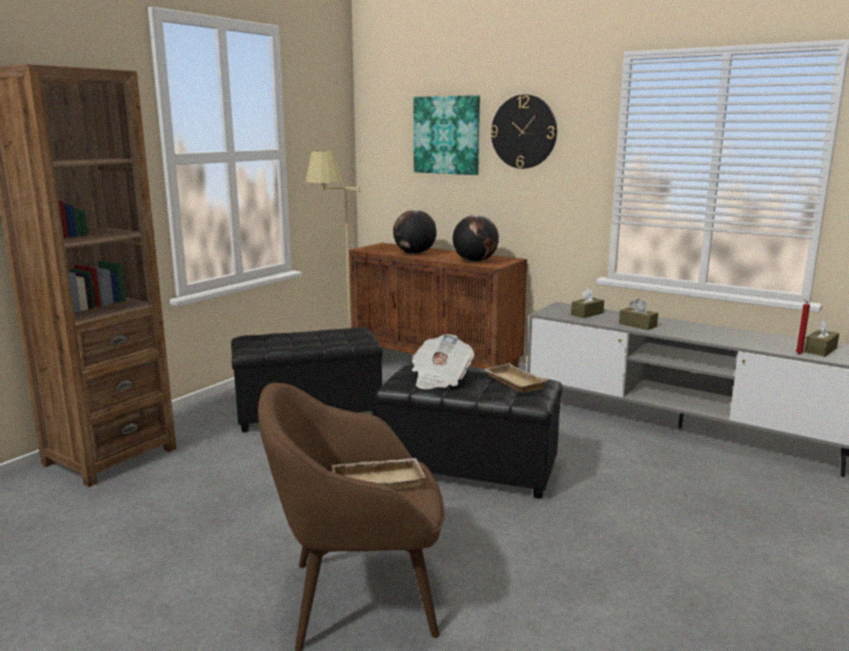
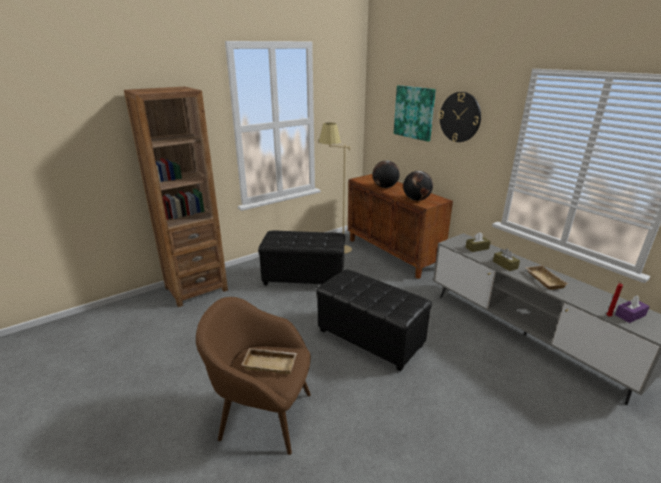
camera: 20 degrees right, 10 degrees up
newspaper [412,334,474,389] -> none
beige tray [484,363,548,393] -> beige tray moved to [525,265,569,290]
brown tissue box [804,320,839,357] -> purple tissue box [615,295,650,323]

